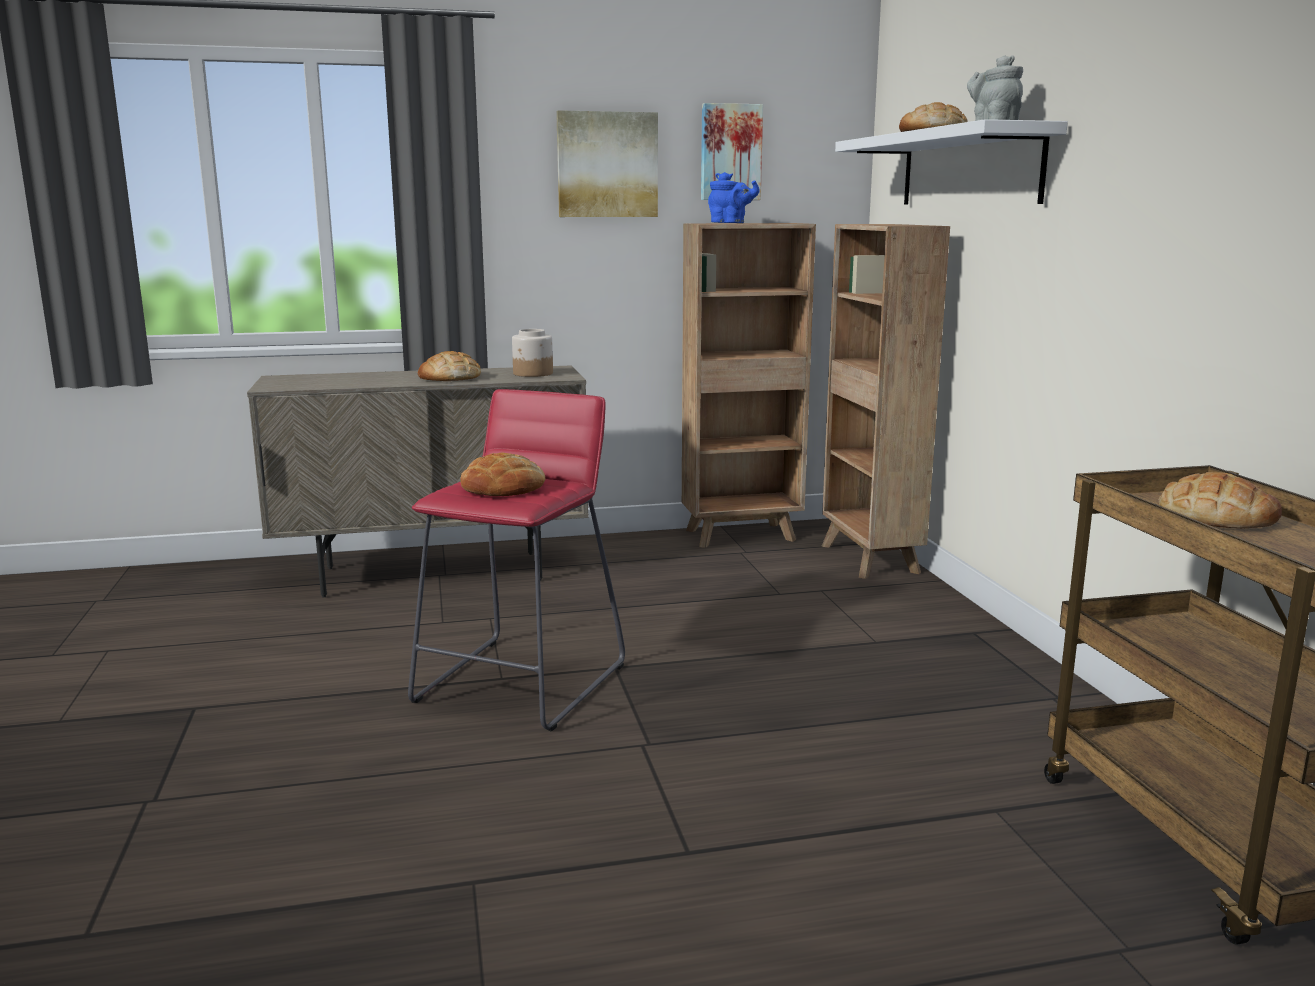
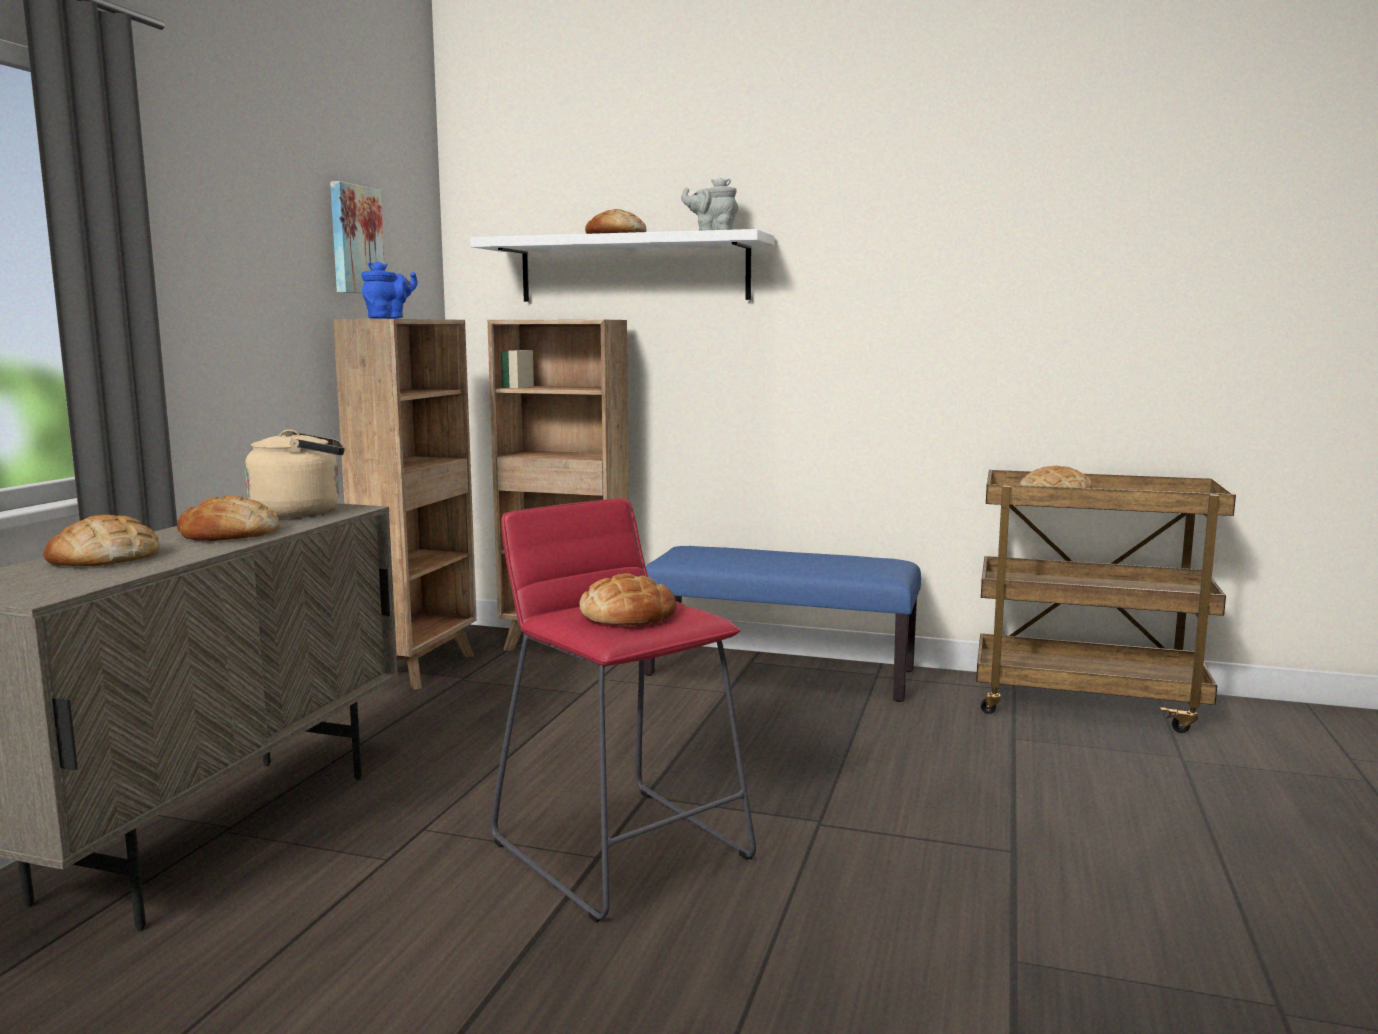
camera: 60 degrees left, 5 degrees down
jar [512,329,553,377] -> beige kettle [245,429,345,518]
picture [556,110,658,217] -> none
none -> bread [43,515,160,566]
none -> blue bench [644,546,921,702]

